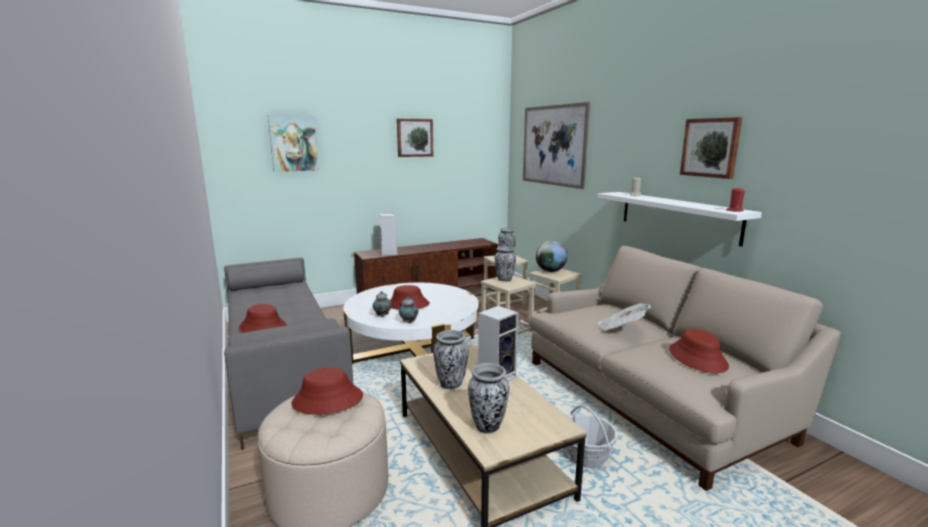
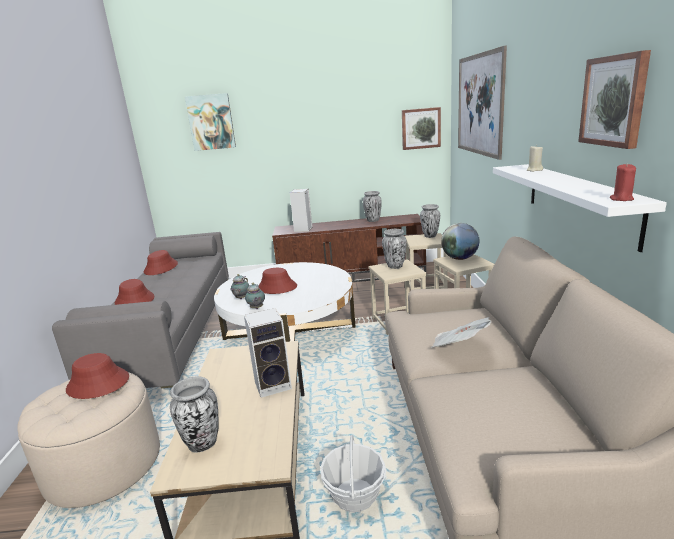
camera: 25 degrees right, 5 degrees up
picture [397,119,433,157] -> picture moved to [402,107,441,150]
vase [433,330,469,389] -> vase moved to [363,191,382,222]
red hat [669,329,729,373] -> red hat moved to [144,250,178,275]

